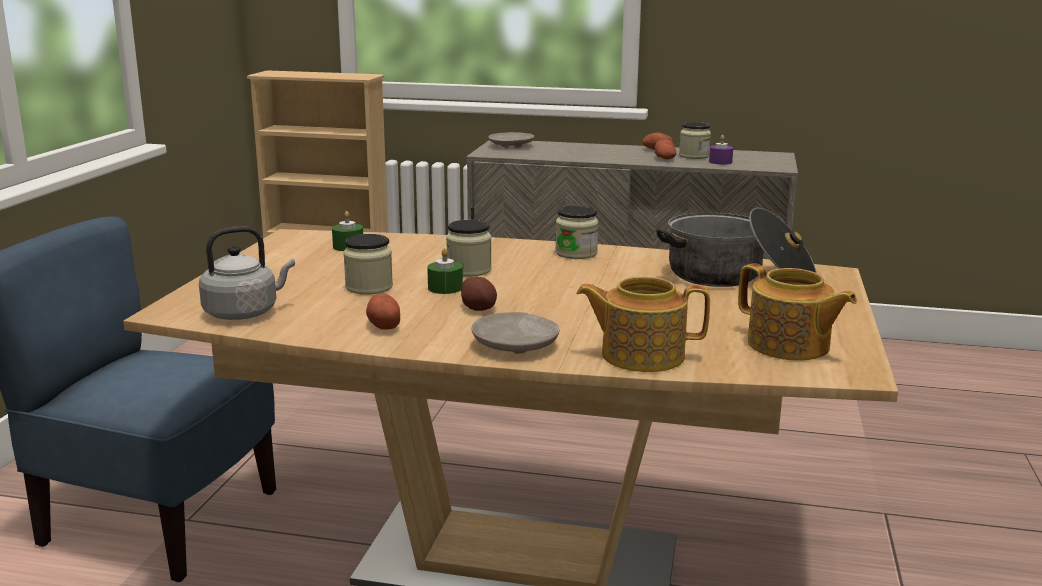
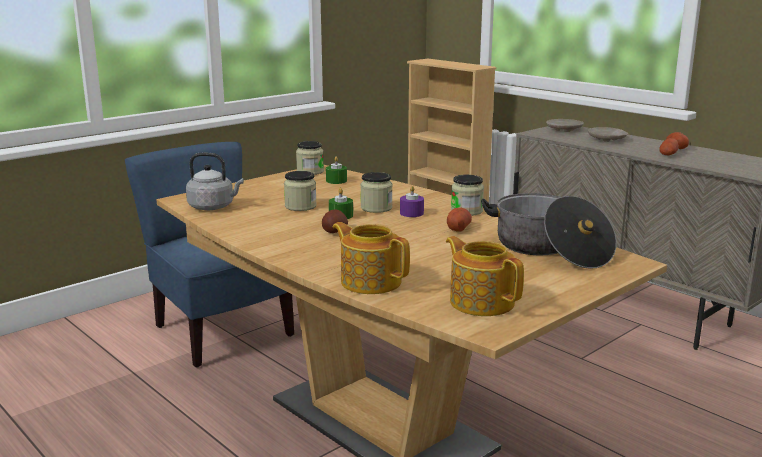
camera: 35 degrees right, 0 degrees up
potato [366,293,400,330] -> potato moved to [447,208,472,231]
beige plate [471,312,559,354] -> beige plate moved to [588,127,628,142]
jar [679,122,711,159] -> jar moved to [296,141,324,175]
purple candle [709,135,733,165] -> purple candle moved to [400,186,424,217]
teapot [738,263,857,361] -> teapot turned 150 degrees clockwise [446,236,524,316]

